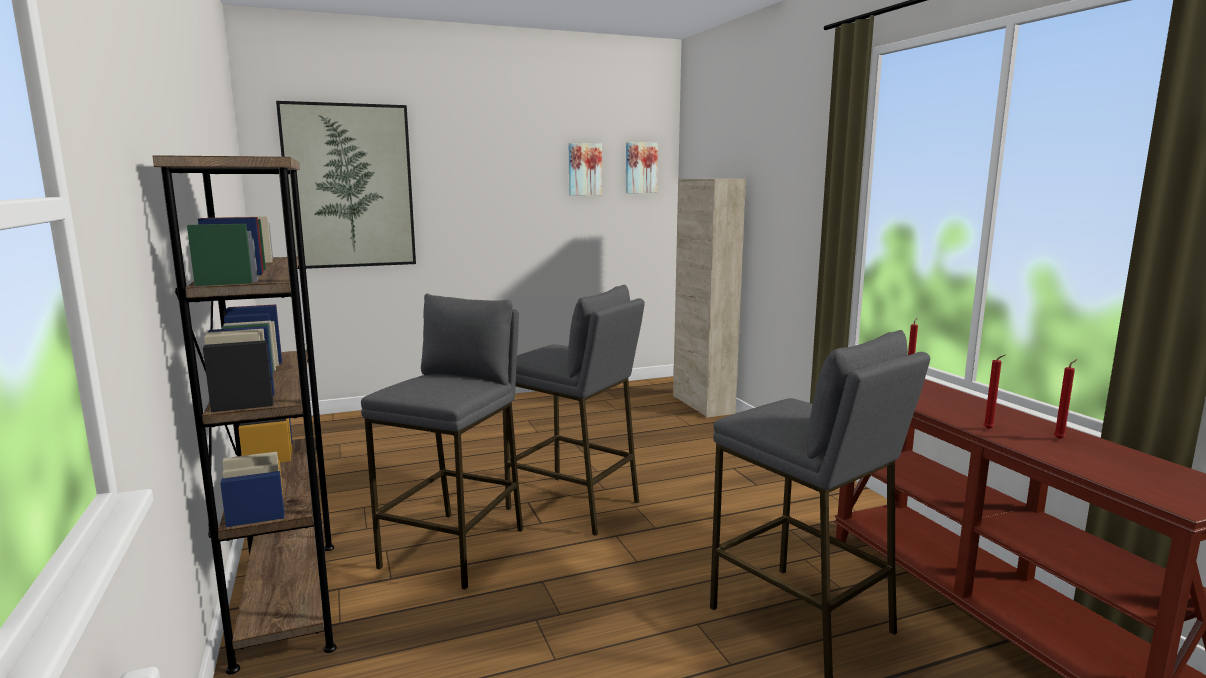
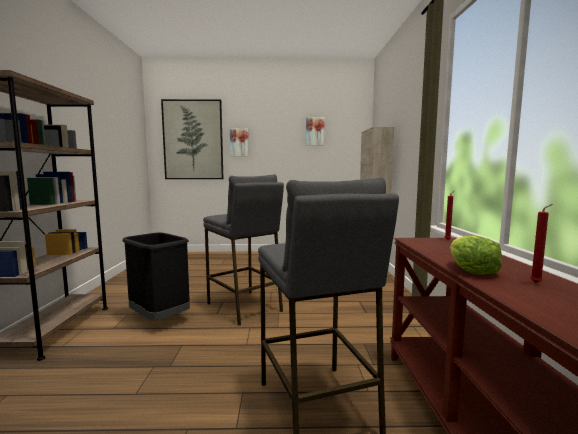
camera: 20 degrees right, 5 degrees down
grey stool [361,294,523,590] -> black trash can [123,232,190,321]
picture [626,142,658,193] -> picture moved to [230,128,249,156]
red candle [983,355,1006,429] -> lettuce [450,235,502,275]

